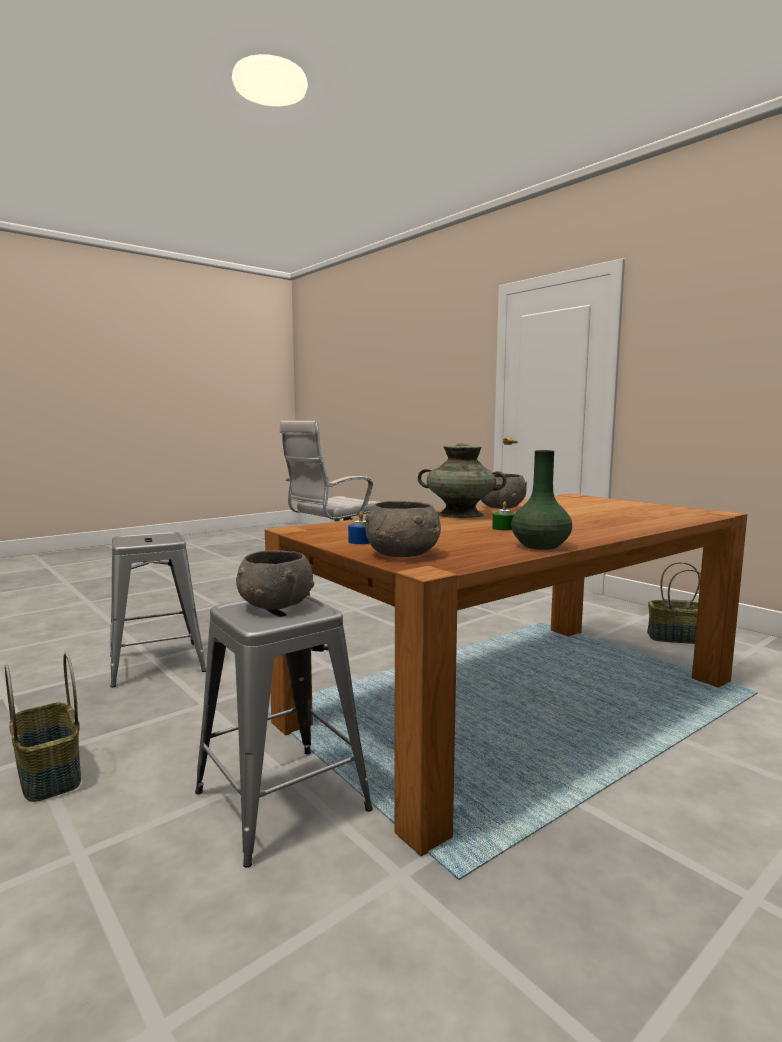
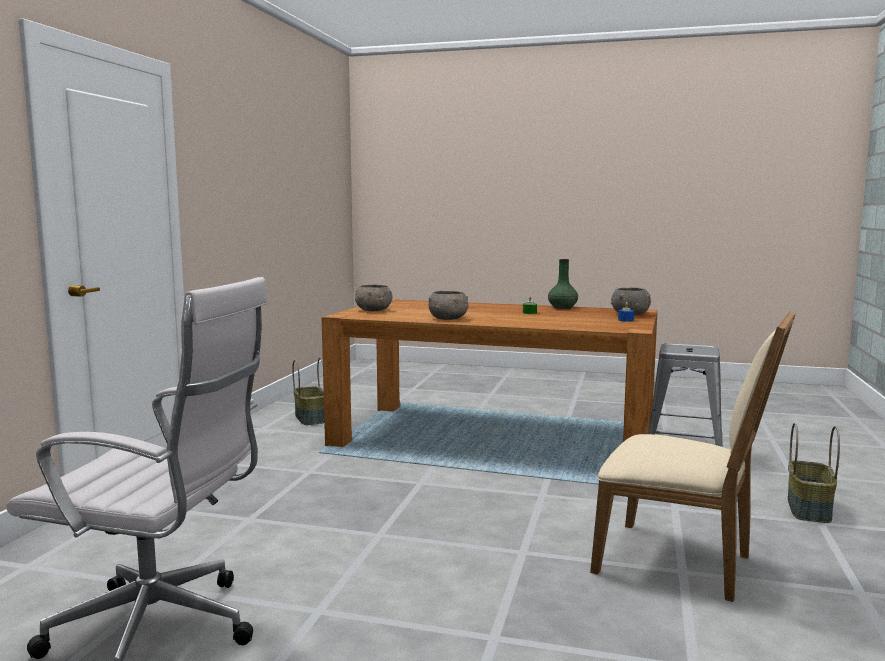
camera: 125 degrees left, 0 degrees up
grey stool [110,532,206,688] -> beige chair [590,311,796,602]
grey bowl [236,550,314,610] -> grey bowl moved to [355,284,393,311]
turquoise vase [418,443,506,518] -> none

